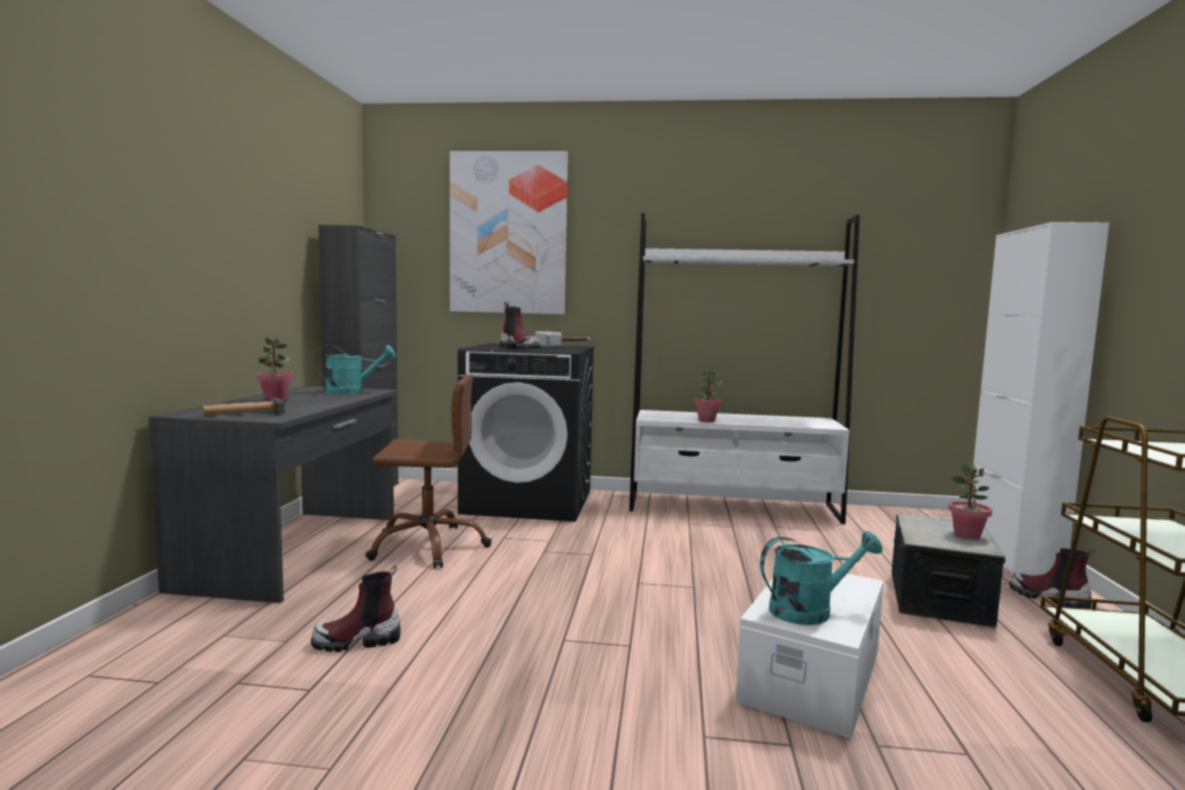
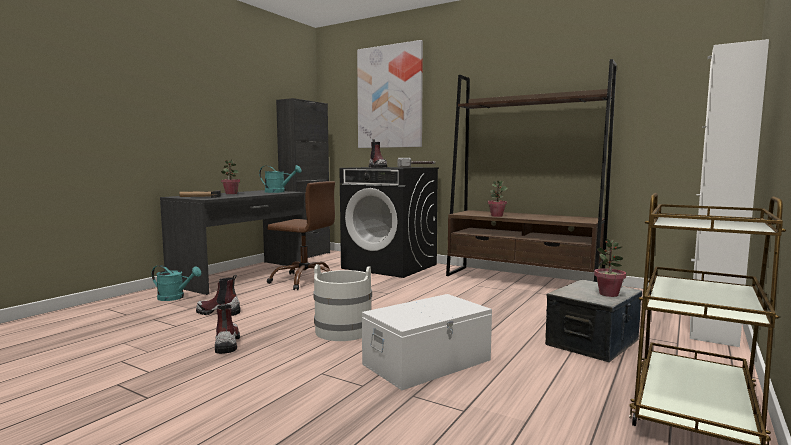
camera: 25 degrees right, 0 degrees up
white bookcase [629,213,860,524] -> brown bookcase [446,59,617,282]
turquoise watering can [760,531,883,625] -> turquoise watering can moved to [152,265,202,301]
boot [1010,548,1095,609] -> boot moved to [215,304,240,354]
none -> white bucket [313,264,372,341]

